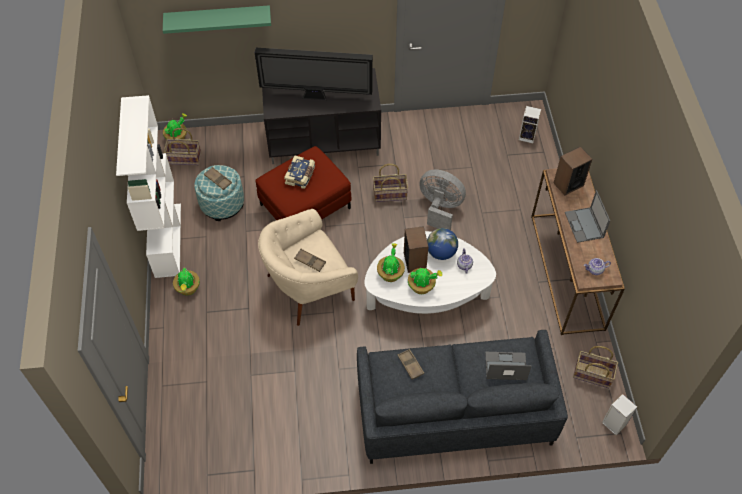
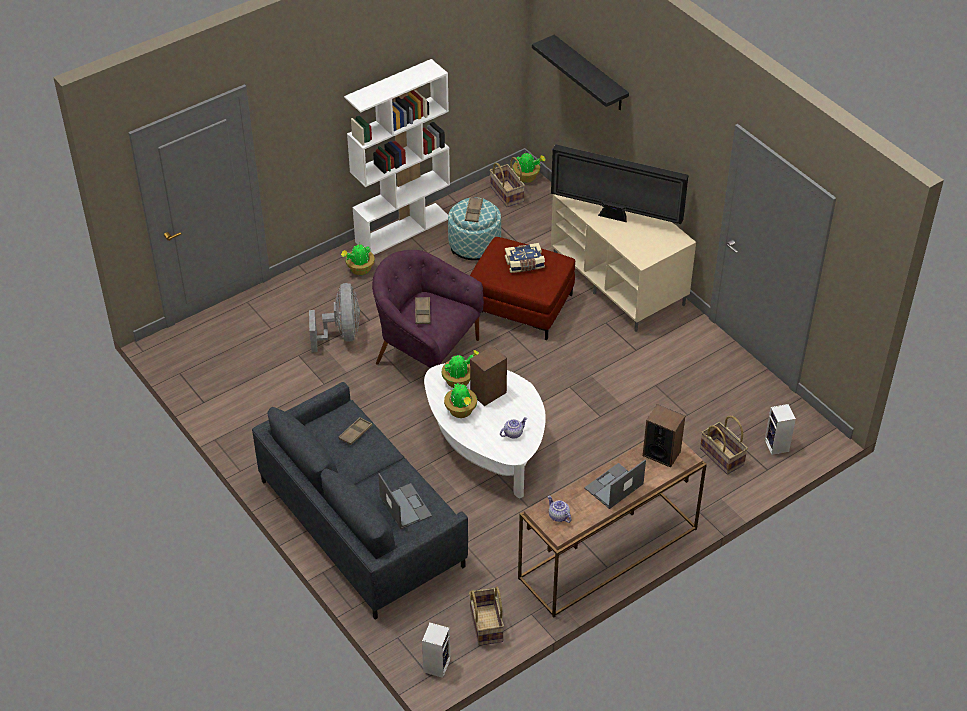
camera: 60 degrees right, 10 degrees down
green shelf [163,5,271,34] -> black shelf [532,35,629,110]
television [255,48,373,100] -> television turned 45 degrees counterclockwise [551,144,688,224]
beige armchair [258,209,358,326] -> purple armchair [372,250,484,368]
black tv stand [262,68,381,164] -> beige tv stand [551,194,696,332]
basket [373,164,408,202] -> basket moved to [700,416,748,475]
grey fan [419,169,466,230] -> grey fan moved to [309,283,360,352]
globe [427,228,458,260] -> none

